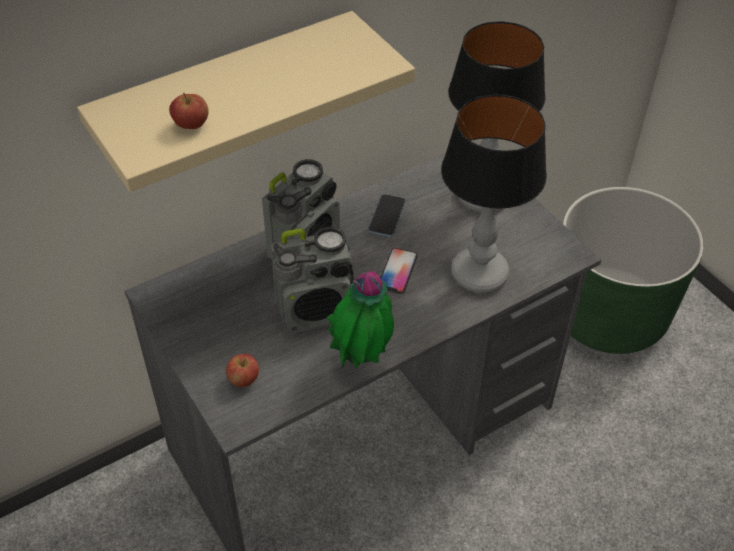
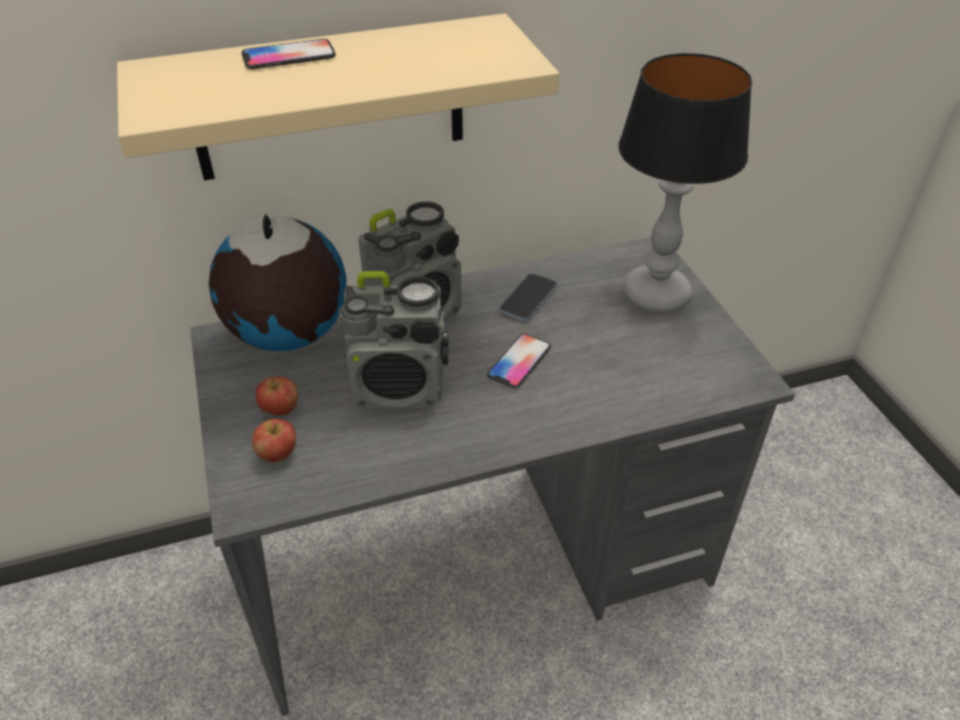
camera: 15 degrees right, 5 degrees down
apple [169,93,209,129] -> apple moved to [255,377,298,416]
potted plant [327,271,394,369] -> none
table lamp [441,94,547,293] -> none
green planter [563,187,704,354] -> none
none -> globe [209,212,346,351]
none -> phone [241,39,336,69]

